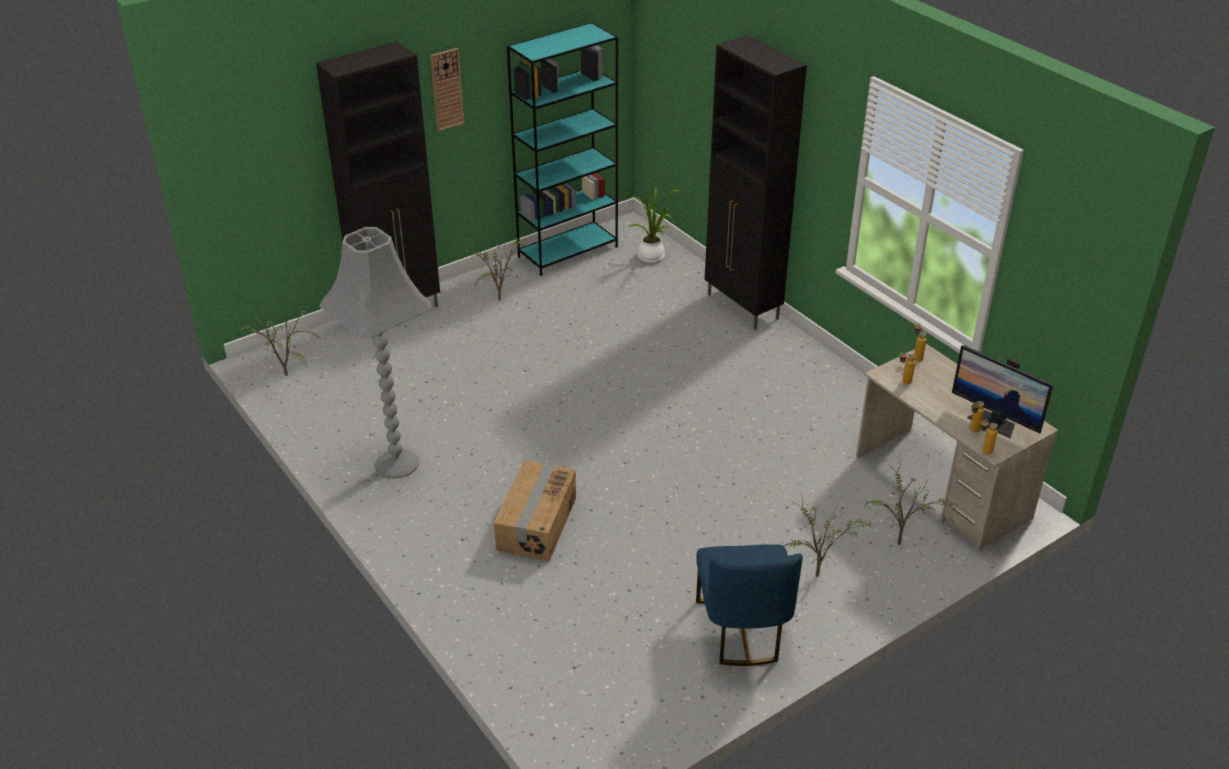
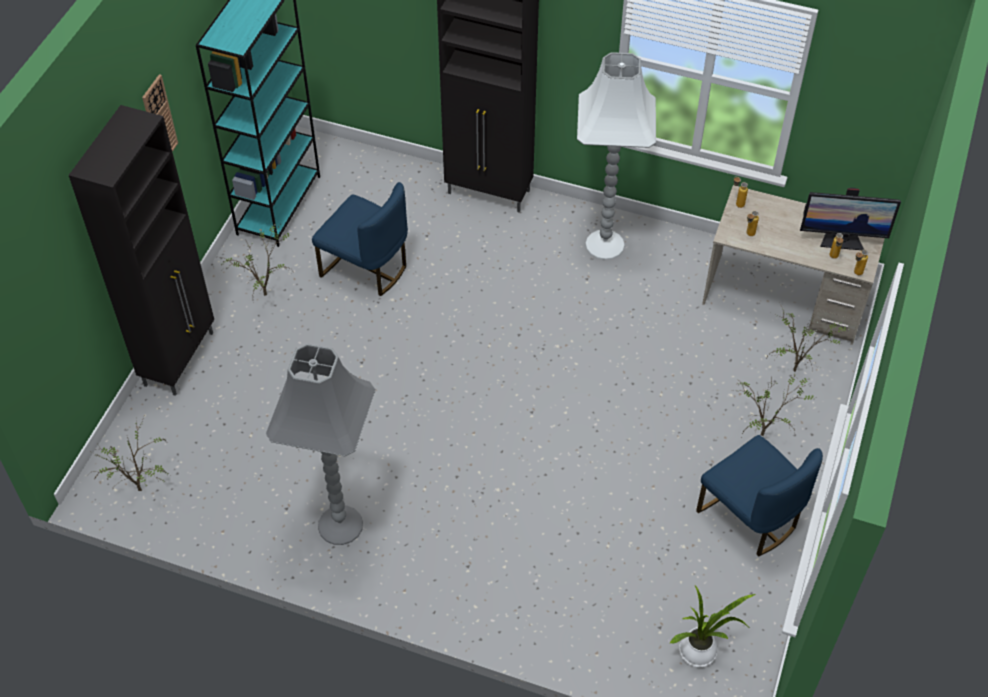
camera: 35 degrees left, 15 degrees up
cardboard box [494,461,576,561] -> none
potted plant [629,186,680,263] -> potted plant moved to [669,586,755,667]
none -> blue chair [312,182,408,296]
none -> white floor lamp [577,52,656,260]

